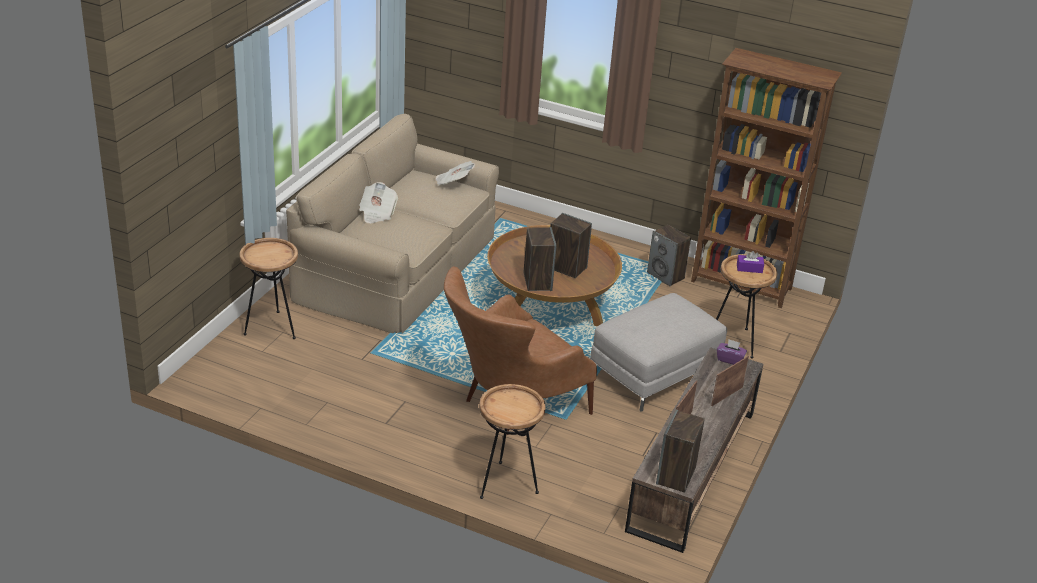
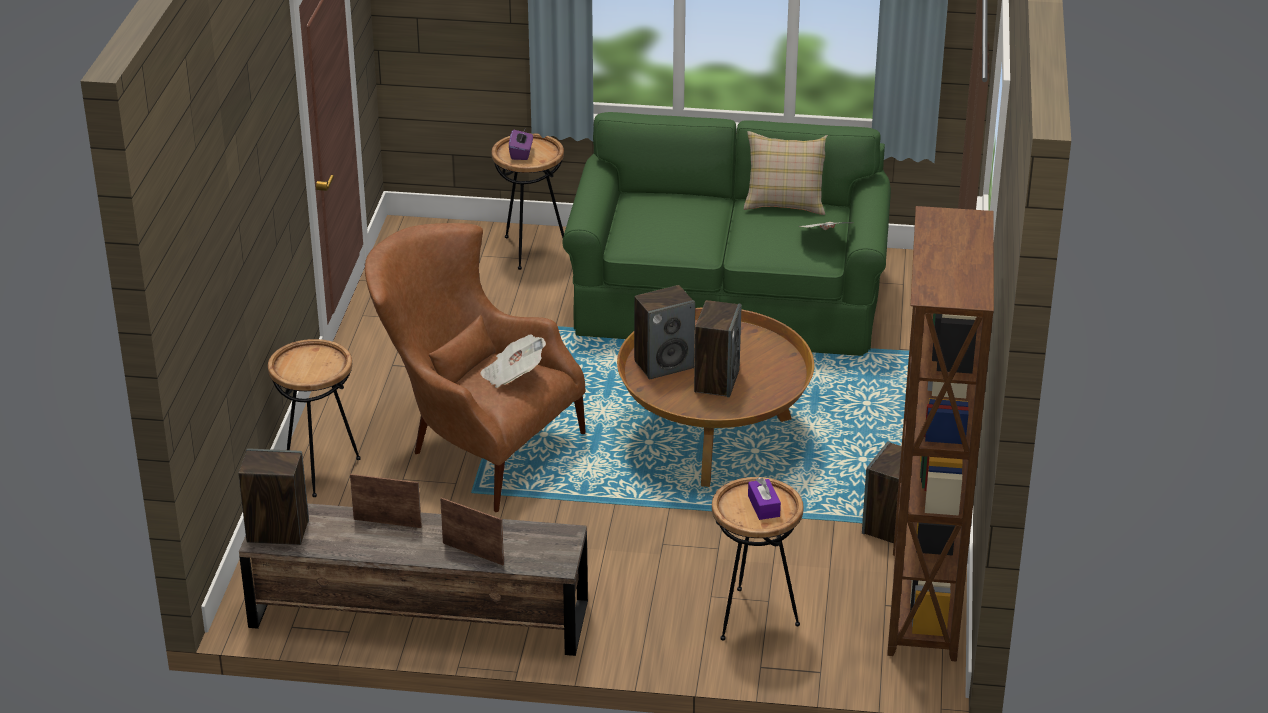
camera: 75 degrees right, 0 degrees up
beige sofa [286,114,499,334] -> green sofa [562,112,891,356]
newspaper [359,182,398,223] -> newspaper moved to [480,334,546,388]
grey ottoman [590,293,727,412] -> none
purple tissue box [717,339,747,365] -> purple tissue box moved to [509,130,533,160]
none -> beige pillow [744,131,828,215]

